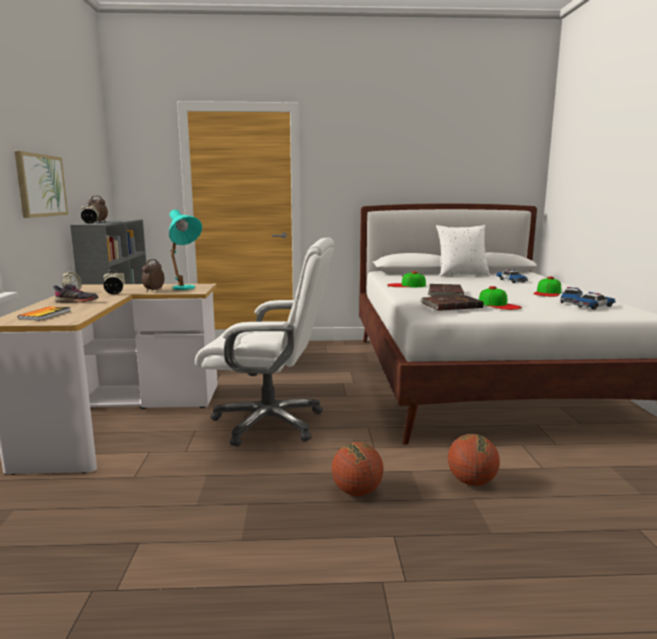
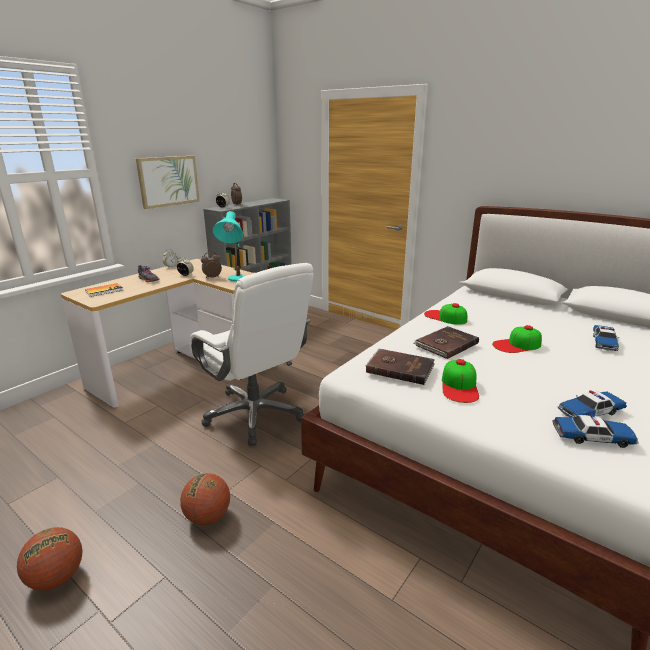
camera: 40 degrees right, 10 degrees up
white pillow [436,225,490,277] -> none
basketball [448,434,500,486] -> basketball moved to [17,527,82,591]
cap [533,277,561,297] -> cap moved to [492,325,542,353]

